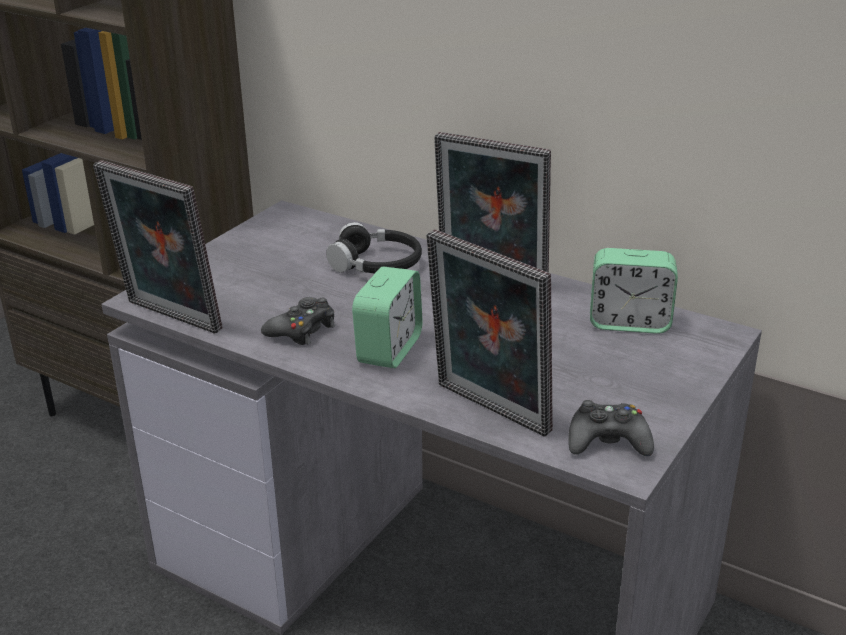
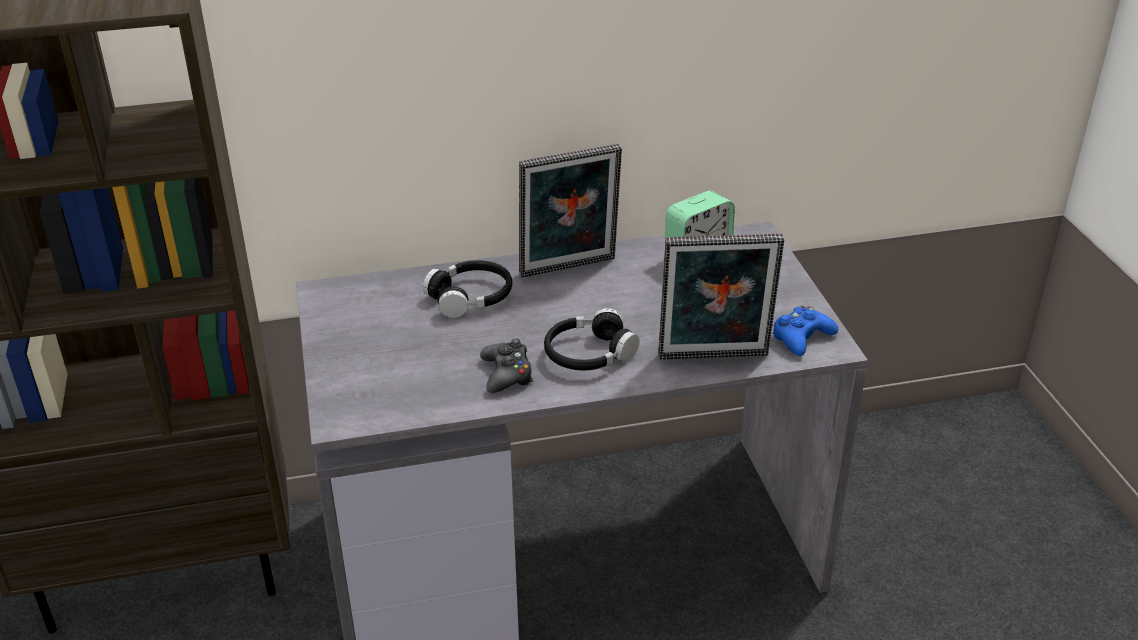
camera: 45 degrees left, 5 degrees up
picture frame [93,160,222,334] -> none
alarm clock [352,266,423,368] -> black headphones [544,308,640,370]
black game controller [568,400,654,456] -> blue game controller [772,305,838,356]

